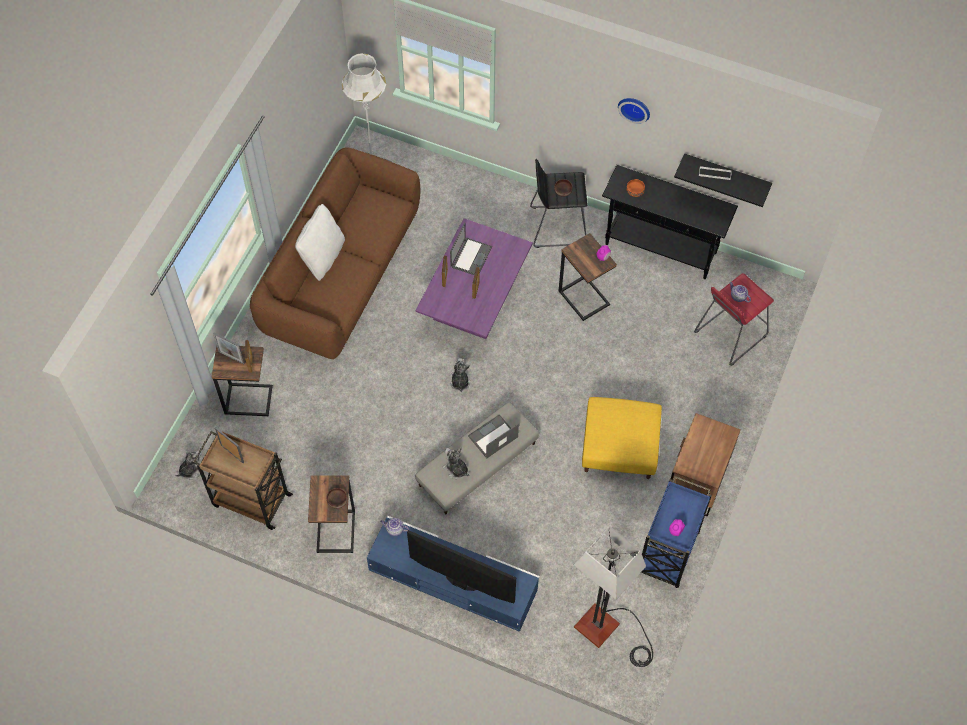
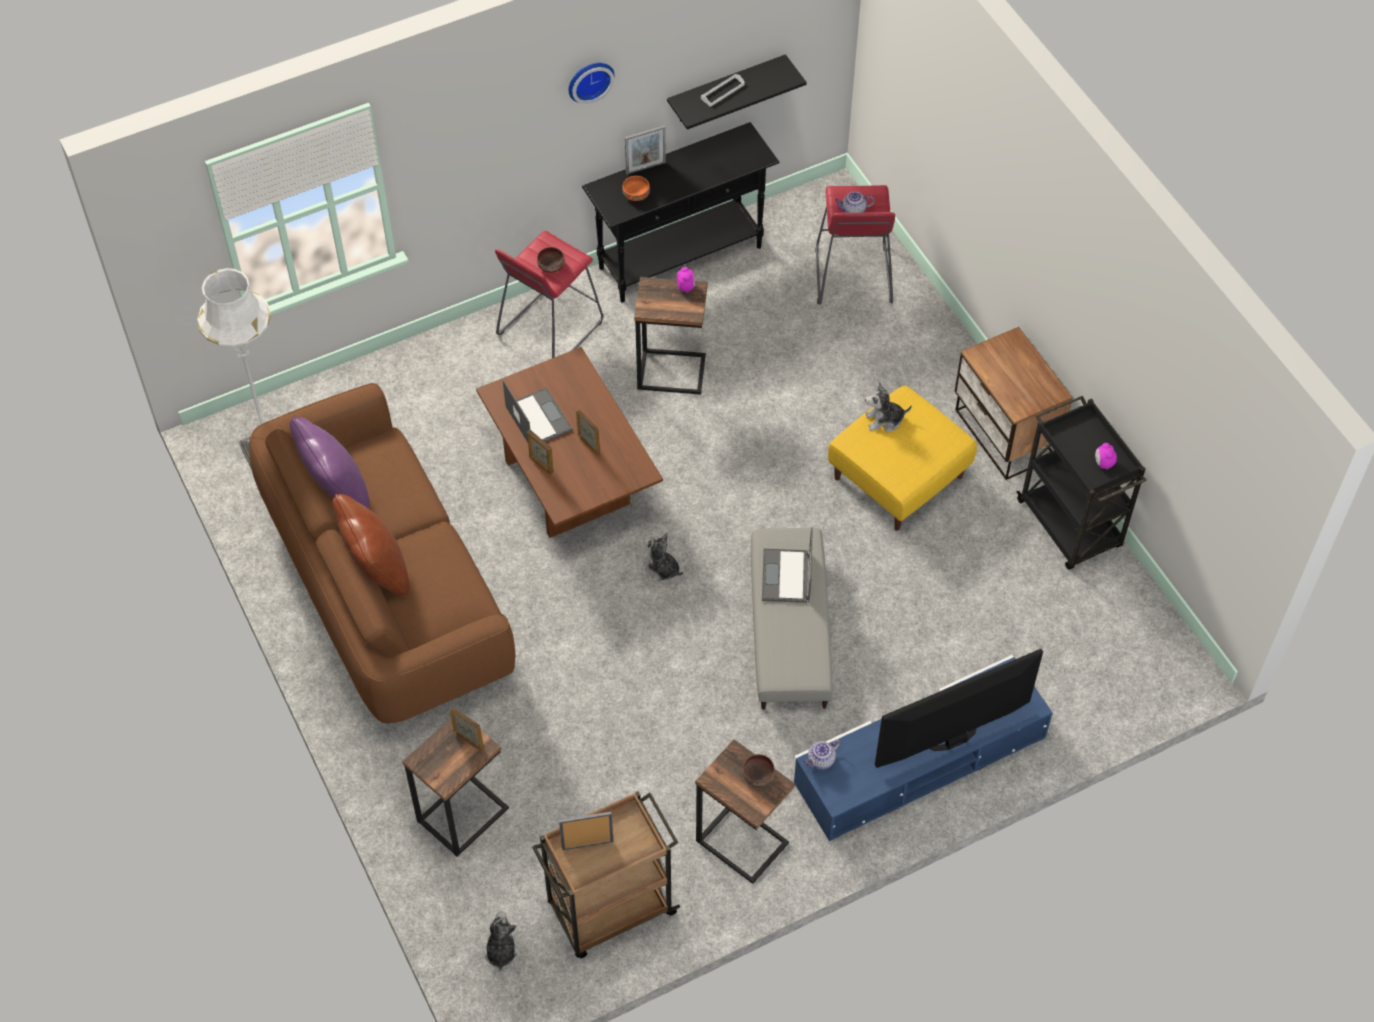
camera: 50 degrees left, 5 degrees down
picture frame [213,333,245,364] -> picture frame moved to [625,125,666,175]
white pillow [295,204,345,281] -> brown pillow [333,494,409,596]
purple coffee table [416,218,533,339] -> brown coffee table [476,347,663,538]
plush toy [443,447,469,479] -> plush toy moved to [865,382,912,432]
black stool [530,159,588,248] -> red stool [495,231,603,358]
floor lamp [574,526,653,667] -> none
blue cart [641,476,712,588] -> black cart [1017,396,1147,570]
none -> purple pillow [289,417,370,509]

